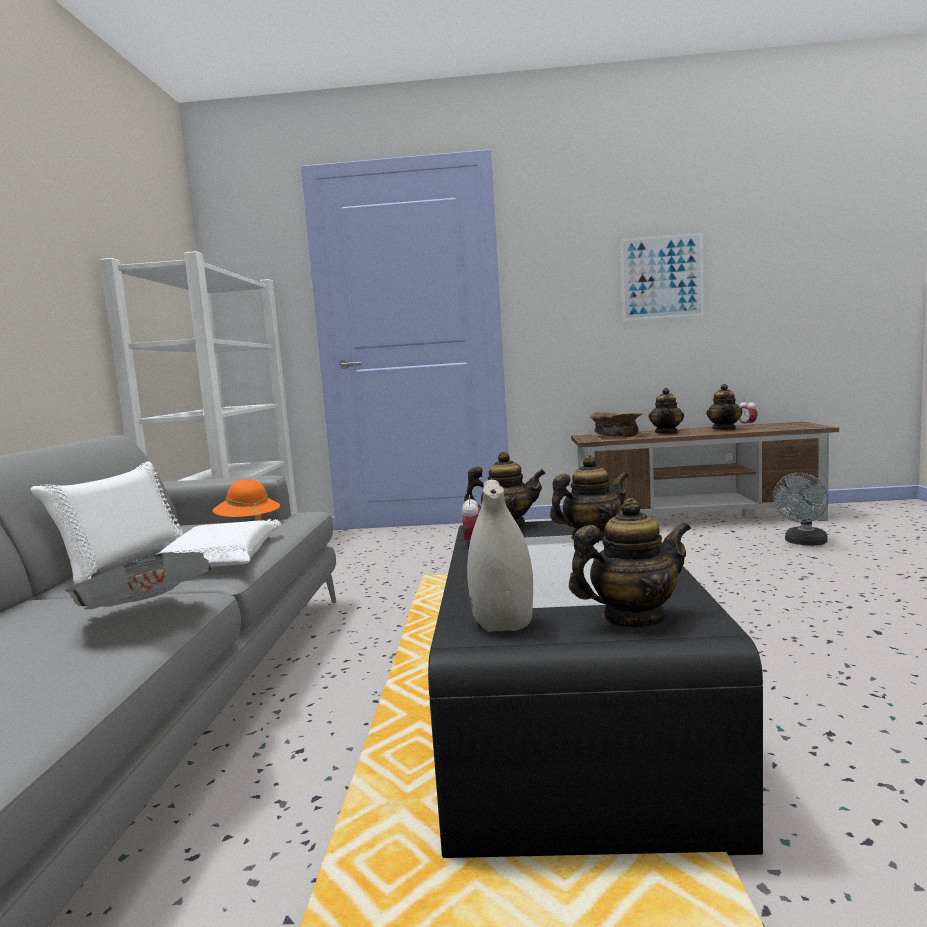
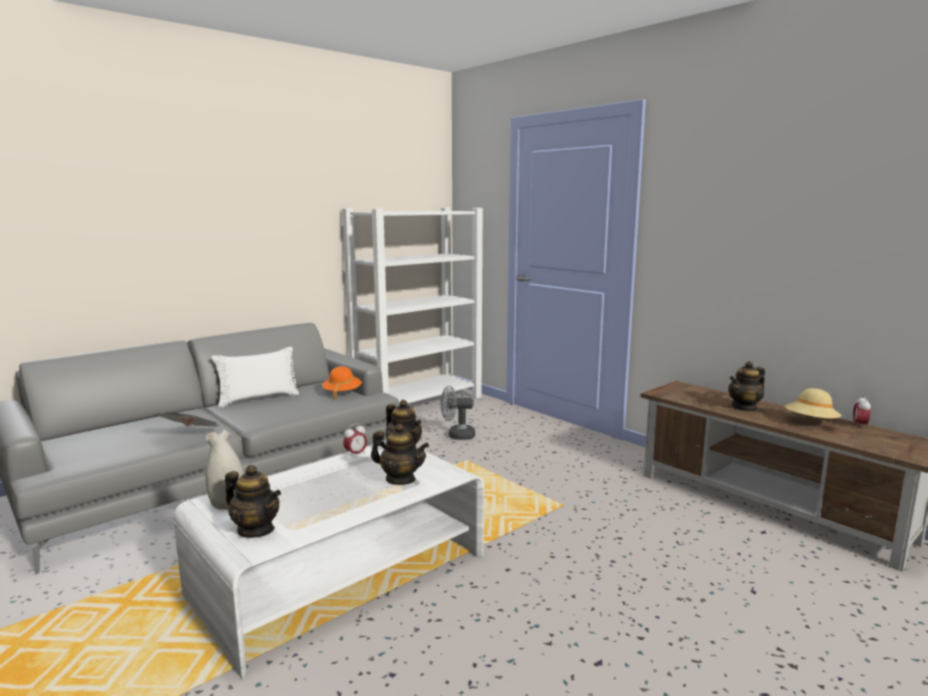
camera: 45 degrees right, 5 degrees up
white pillow [157,519,281,567] -> none
black coffee table [428,520,763,858] -> white coffee table [173,441,484,680]
brown bowl [590,412,642,437] -> none
picture [620,232,704,321] -> none
teapot [706,384,742,430] -> beige hat [784,388,842,419]
grey fan [773,472,828,546] -> grey fan moved to [440,386,475,440]

